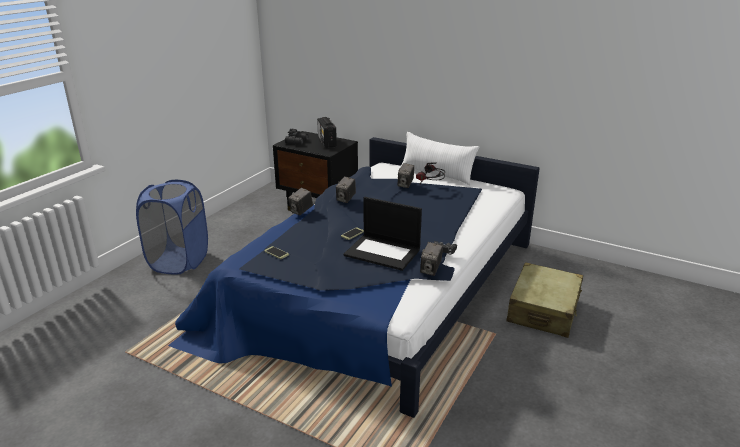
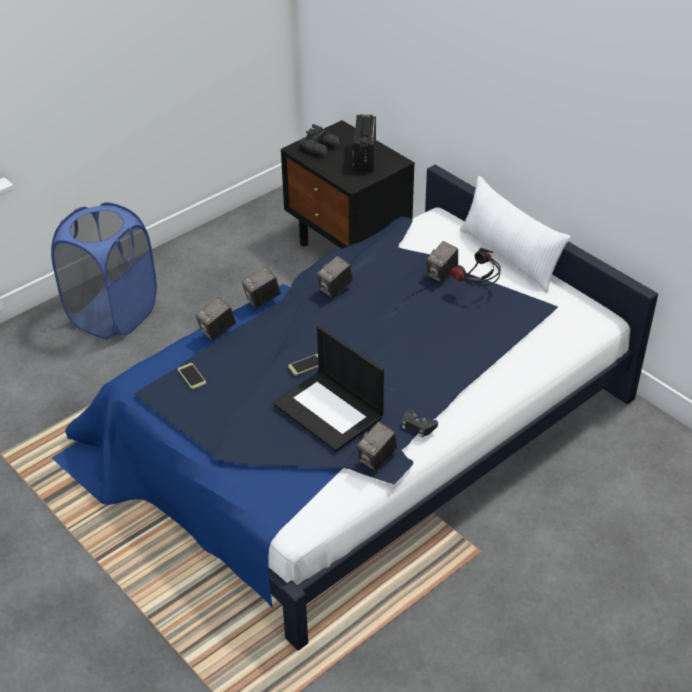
camera: 20 degrees right, 15 degrees up
beige suitcase [506,262,583,338] -> none
none -> camera [196,297,236,341]

